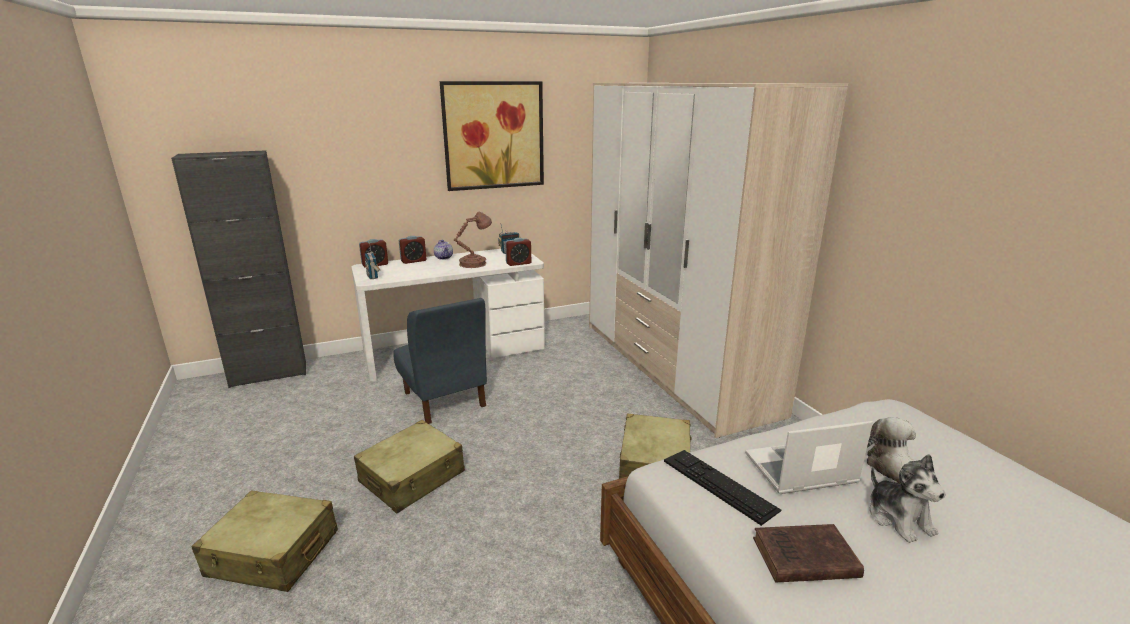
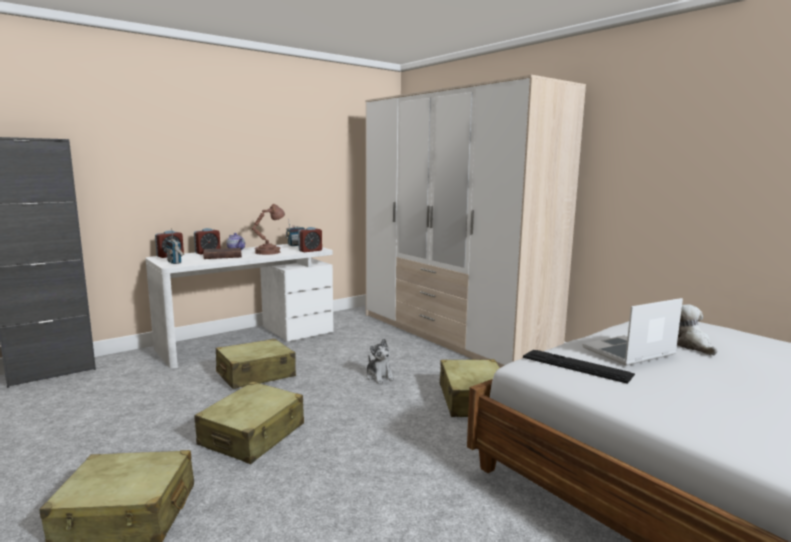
camera: 15 degrees left, 10 degrees down
blue chair [394,298,487,424] -> beige suitcase [216,339,296,389]
picture [440,81,544,191] -> none
brown book [753,524,864,583] -> brown book moved to [203,248,242,259]
plush toy [870,454,946,543] -> plush toy moved to [366,338,395,384]

